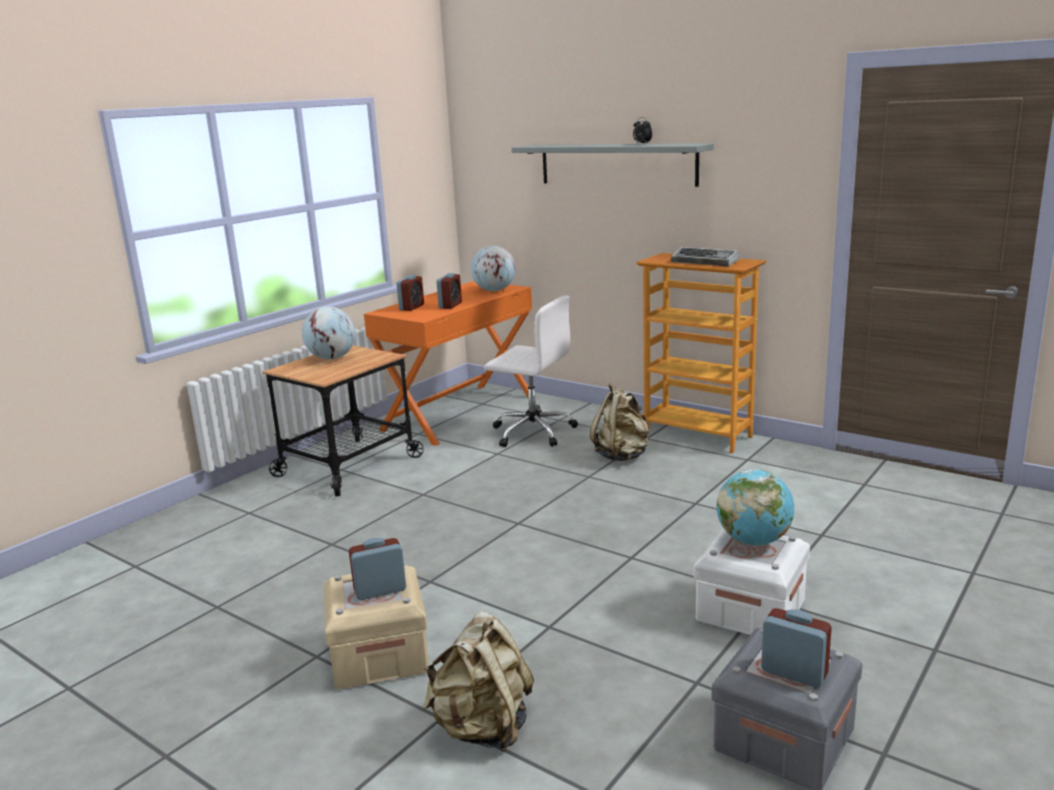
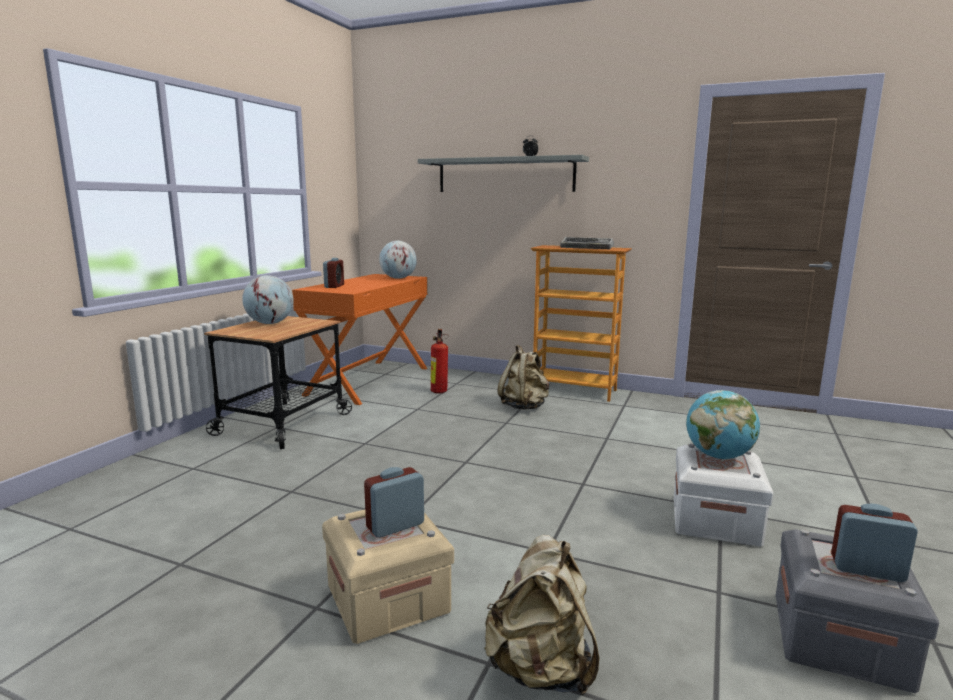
camera: 15 degrees left, 5 degrees down
alarm clock [437,273,462,309] -> none
white office chair [484,295,578,447] -> fire extinguisher [431,329,448,394]

